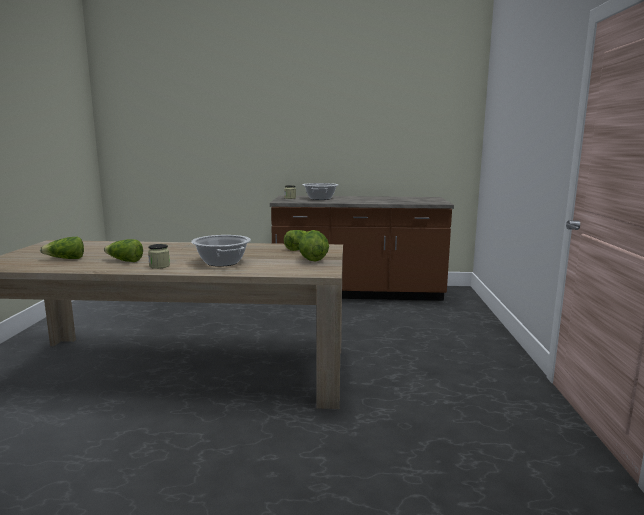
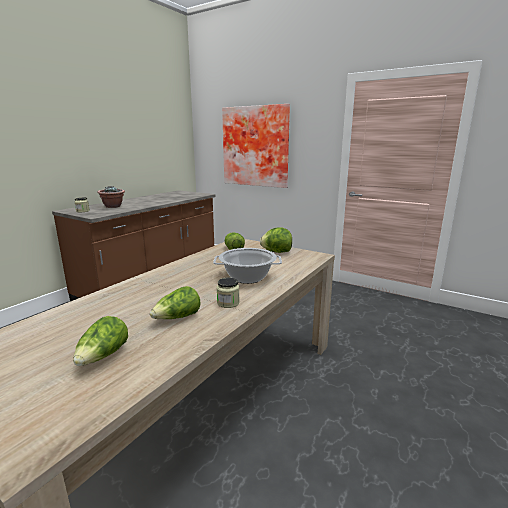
camera: 60 degrees left, 5 degrees up
cooking pot [303,183,338,200] -> potted plant [98,186,125,208]
none -> picture [222,104,290,188]

